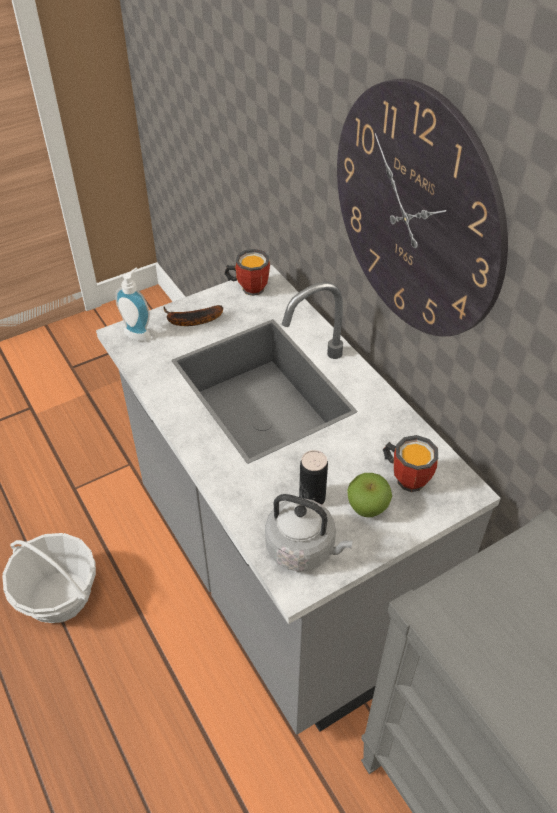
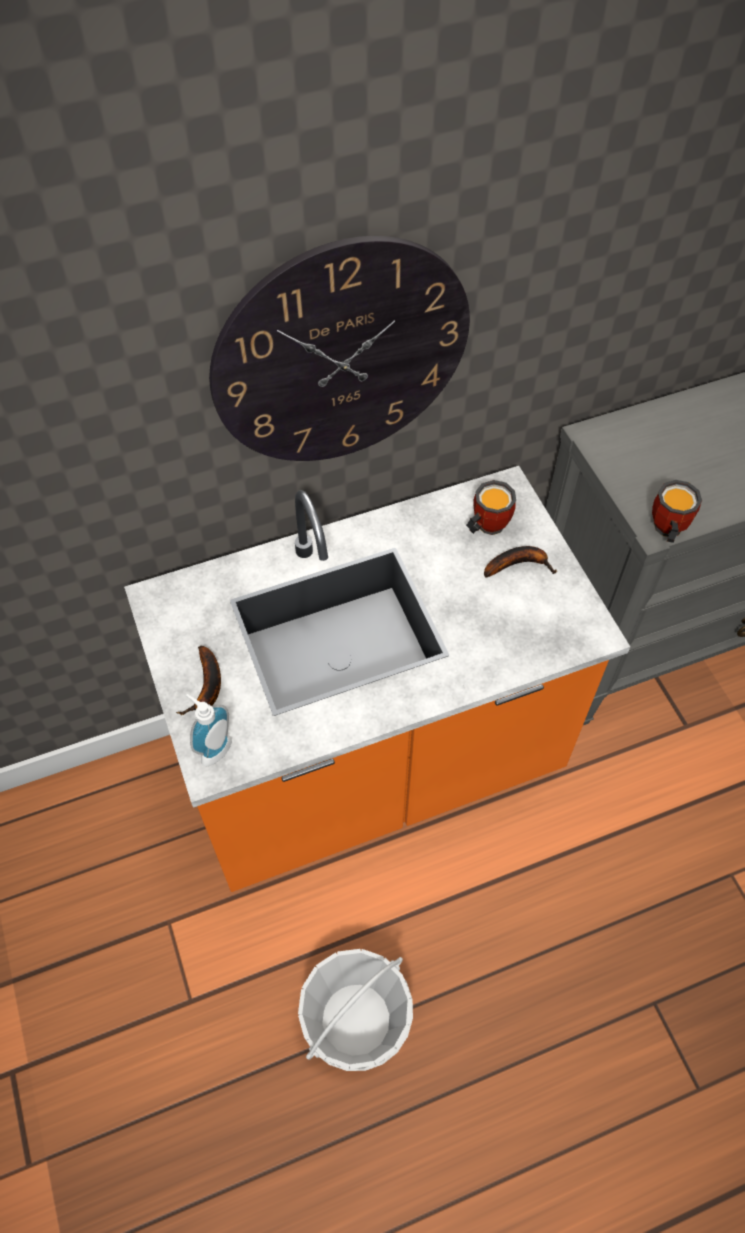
camera: 80 degrees left, 10 degrees up
grey counter [96,265,501,735] -> orange counter [124,466,630,892]
mug [224,249,270,296] -> mug moved to [652,480,702,543]
grey kettle [265,494,353,571] -> none
can [299,450,328,504] -> none
apple [347,473,392,517] -> banana [484,546,557,578]

